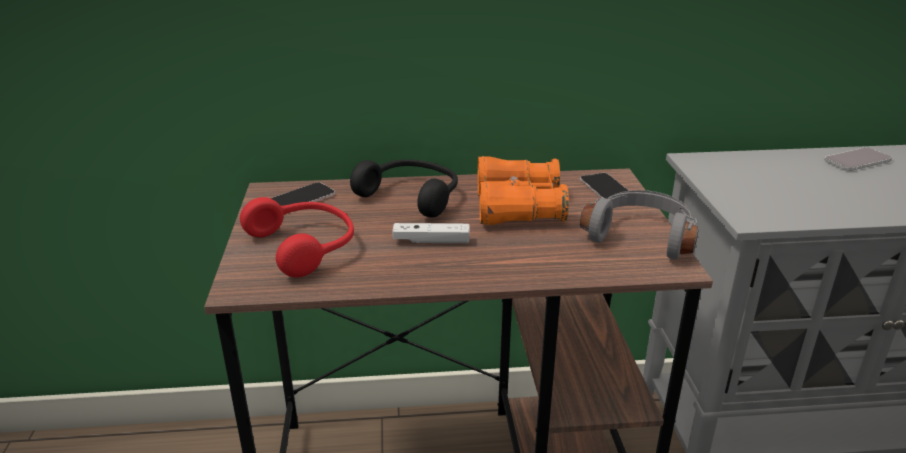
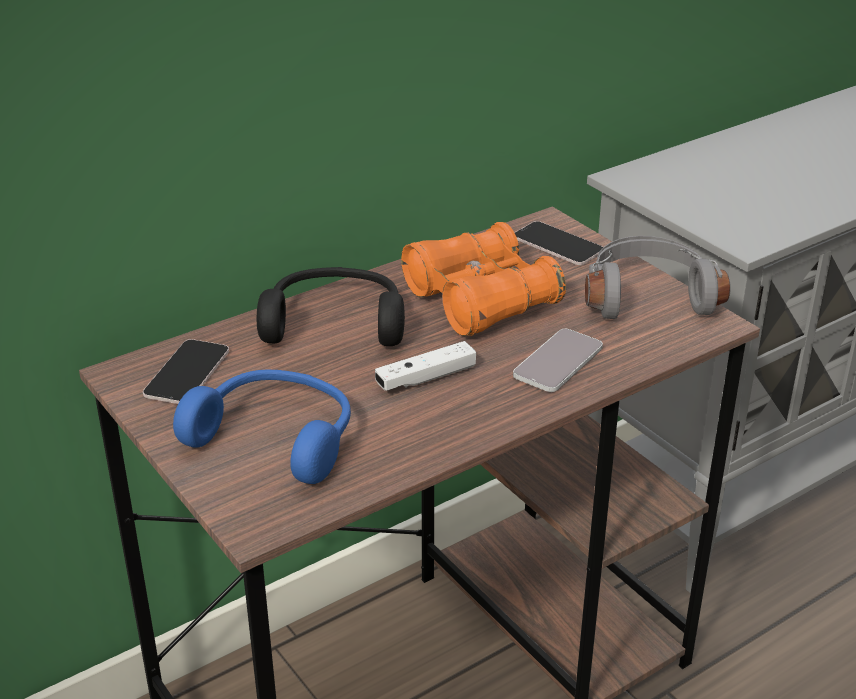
camera: 30 degrees left, 5 degrees up
red headphones [240,197,354,278] -> blue headphones [173,370,351,484]
phone [824,147,892,171] -> phone moved to [513,329,603,392]

